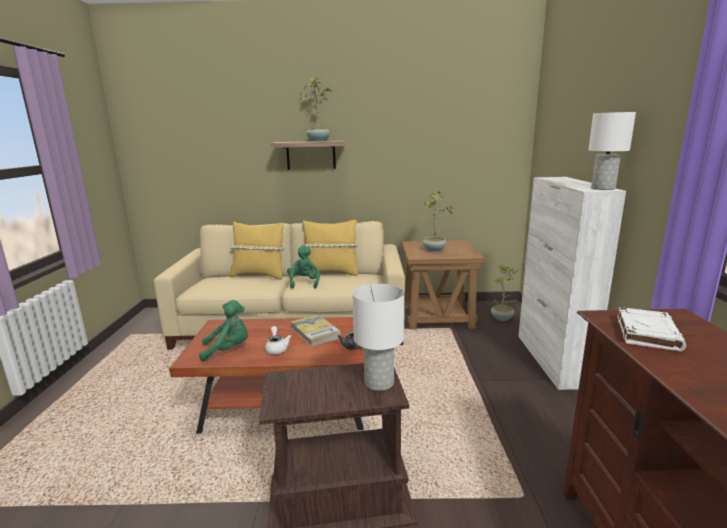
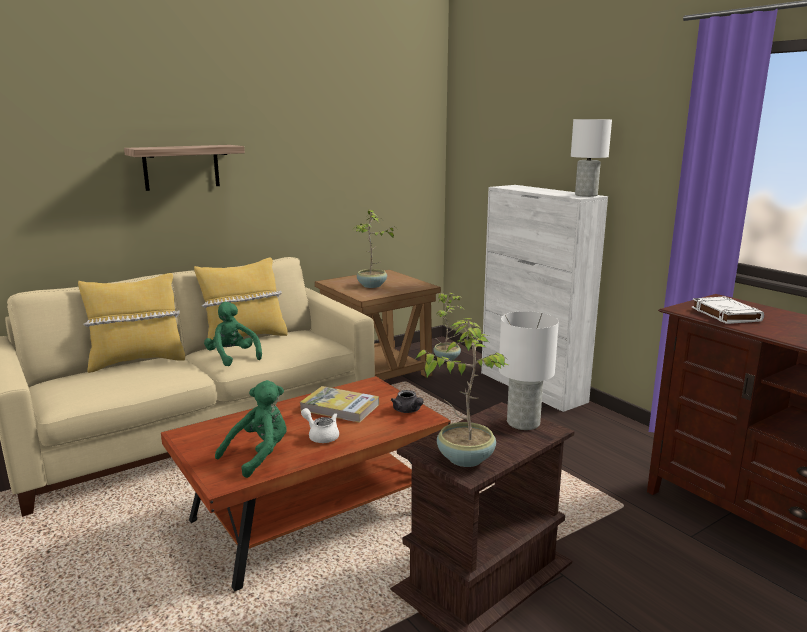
camera: 35 degrees left, 0 degrees up
potted plant [300,78,331,141] -> potted plant moved to [416,318,509,467]

